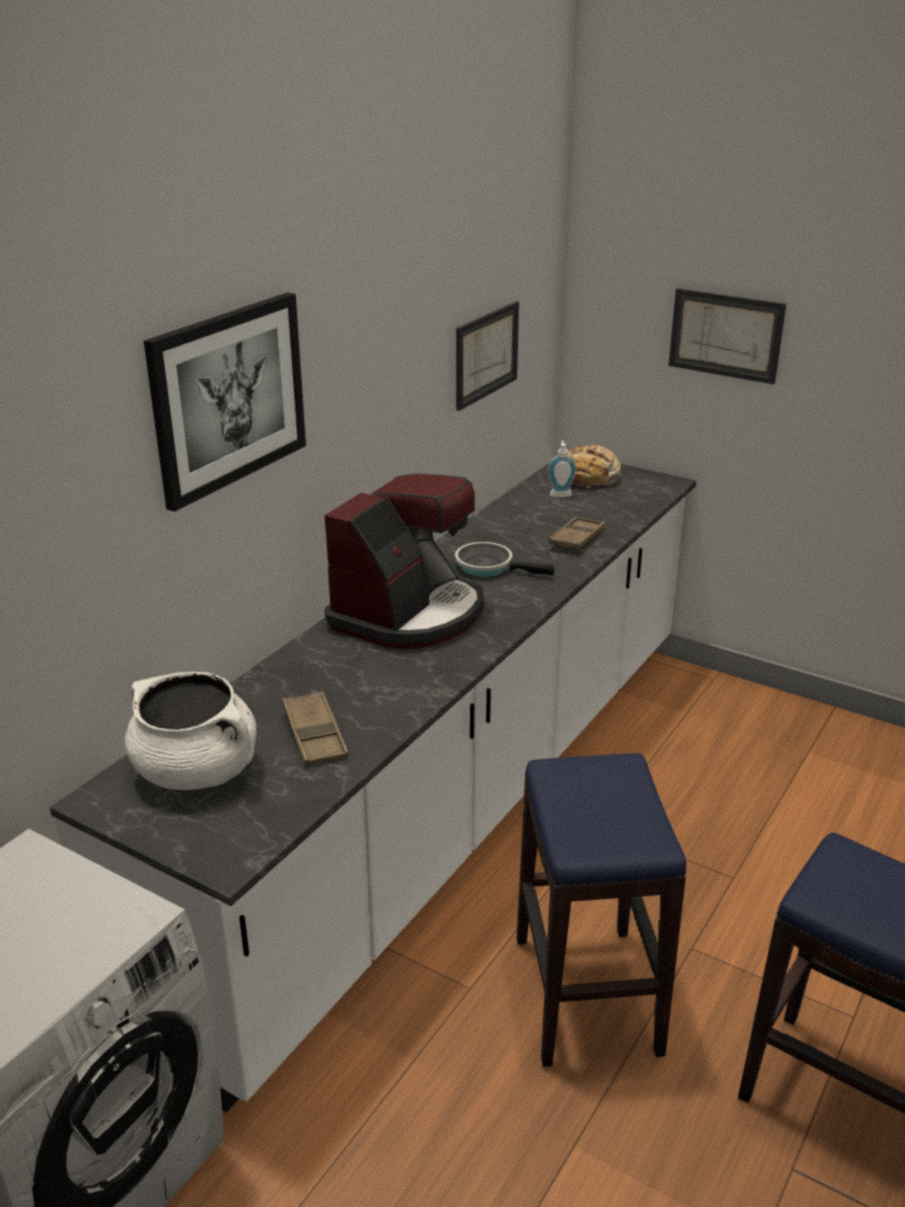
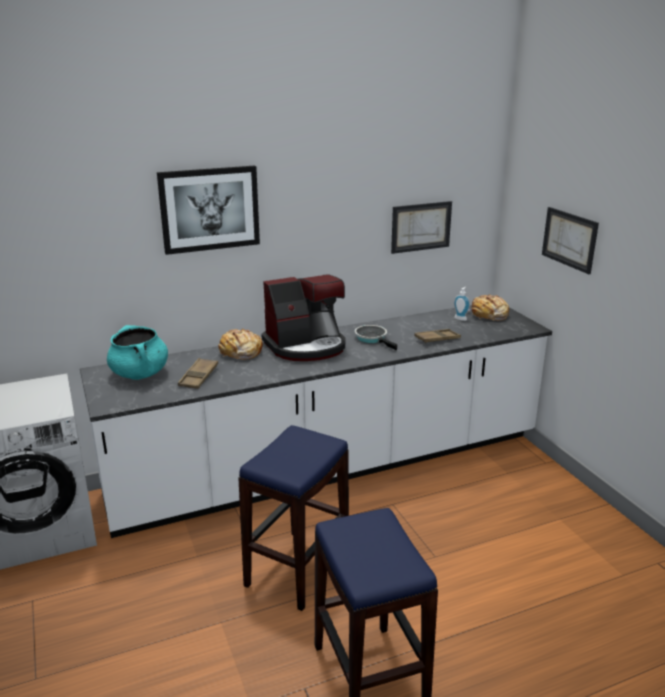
camera: 35 degrees right, 5 degrees down
white cooking pot [124,672,257,790] -> turquoise cooking pot [107,325,168,380]
none -> bread [218,329,263,360]

